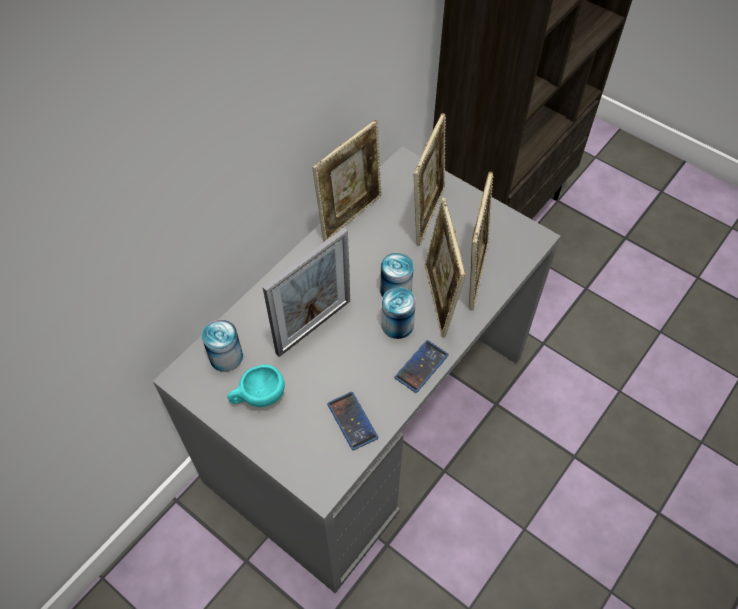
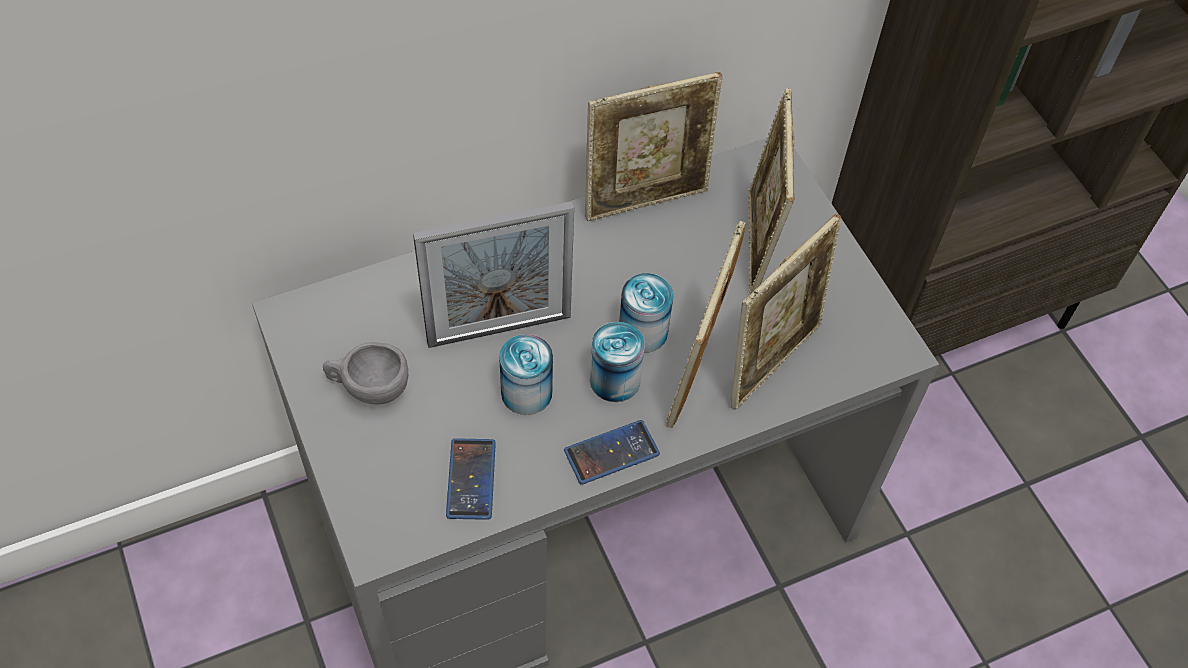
camera: 25 degrees right, 0 degrees up
can [202,319,243,372] -> can moved to [499,334,553,415]
turquoise cup [227,365,285,407] -> grey cup [323,342,408,404]
picture frame [414,113,446,246] -> picture frame turned 135 degrees clockwise [748,88,795,294]

